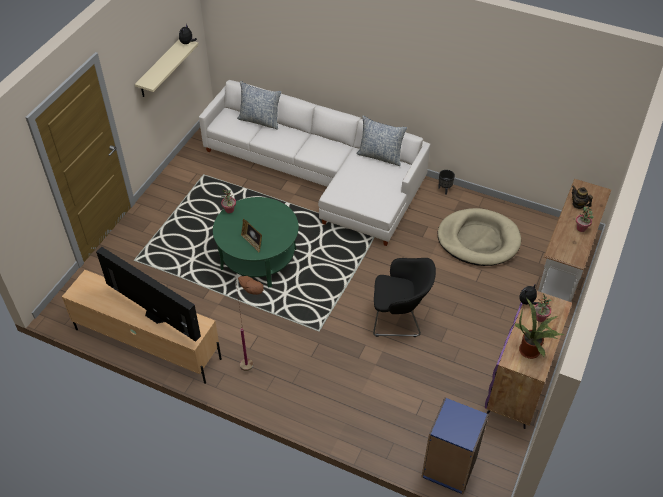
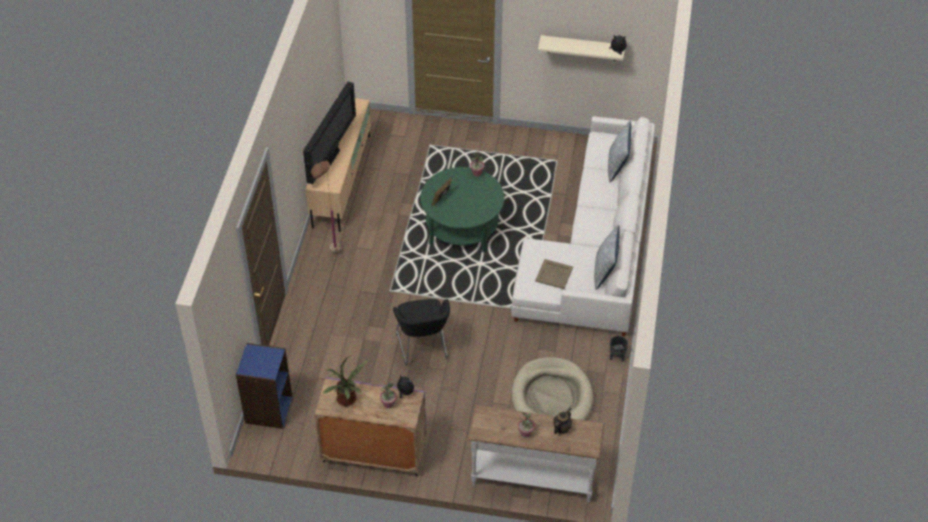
camera: 75 degrees right, 0 degrees up
none -> beige tray [535,259,573,289]

